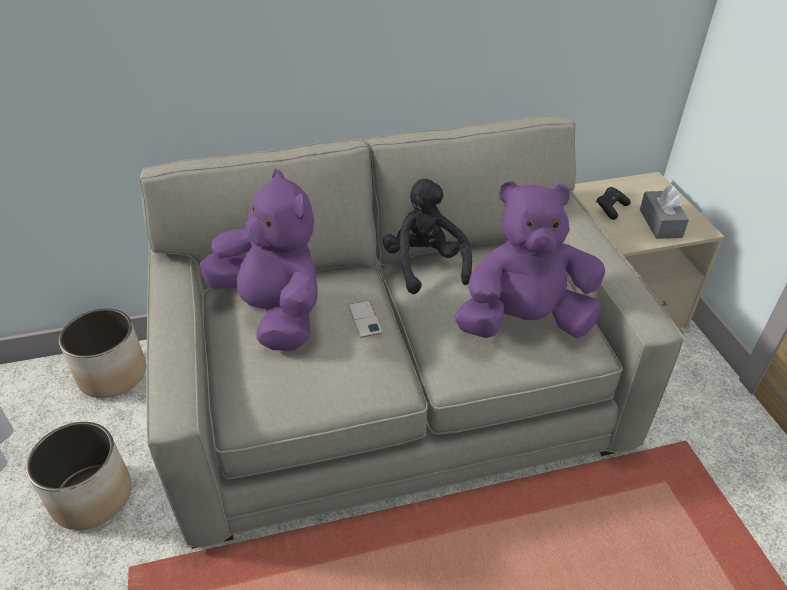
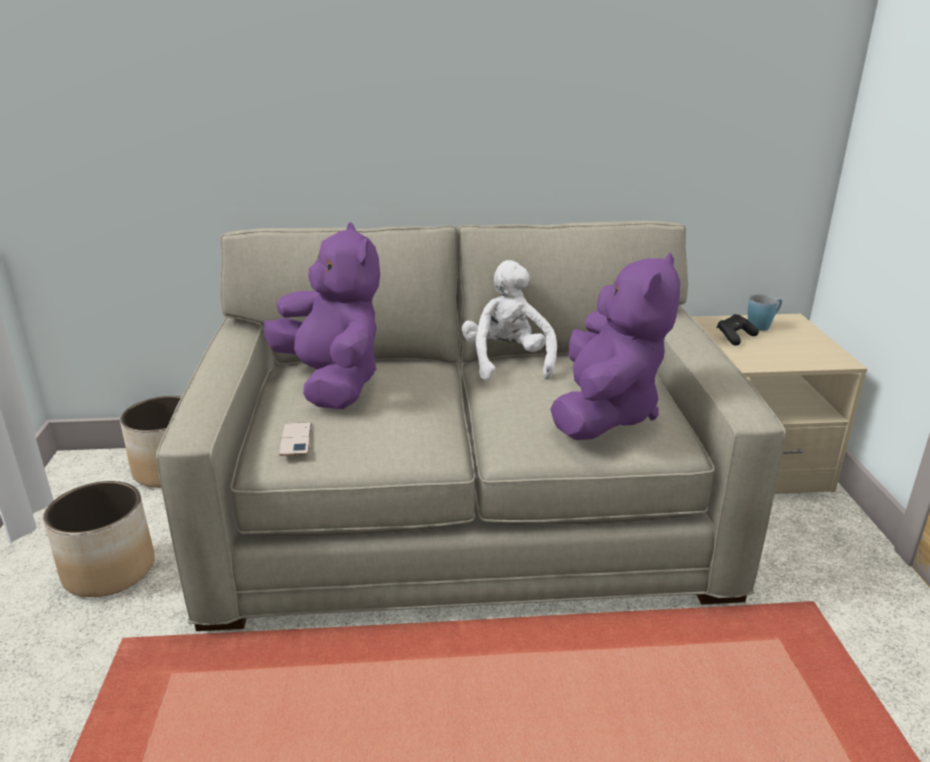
camera: 10 degrees right, 15 degrees down
phone [349,300,382,338] -> phone moved to [279,422,312,456]
black plush toy [382,179,472,294] -> white plush toy [462,260,557,381]
purple plush toy [455,181,605,338] -> purple plush toy turned 105 degrees clockwise [550,252,680,440]
grey tissue box [640,184,689,239] -> none
none -> blue mug [748,294,782,331]

